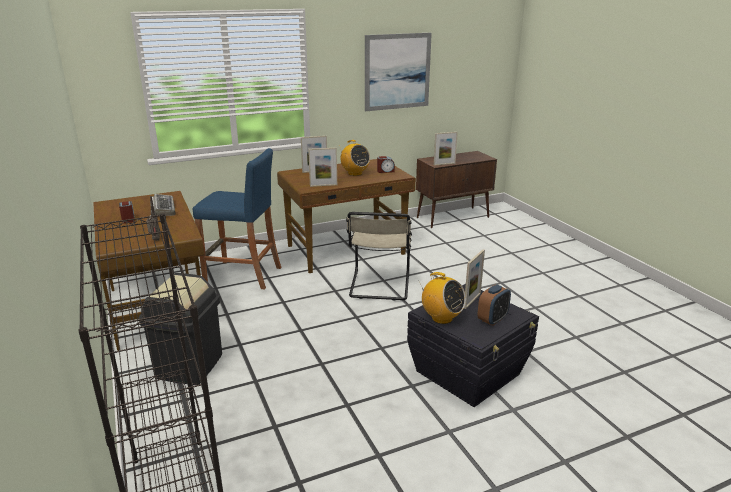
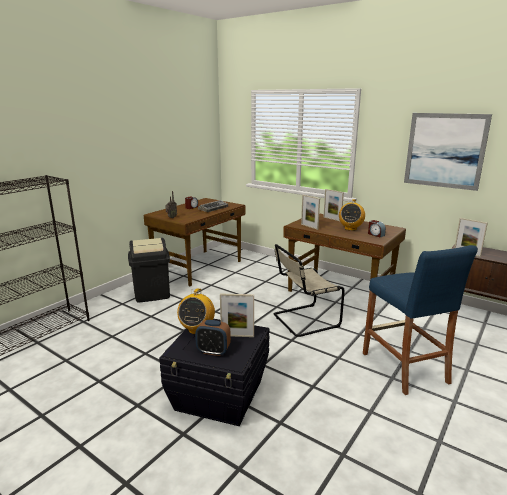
camera: 60 degrees right, 5 degrees down
blue stool [192,148,281,290] -> blue stool moved to [363,245,478,395]

